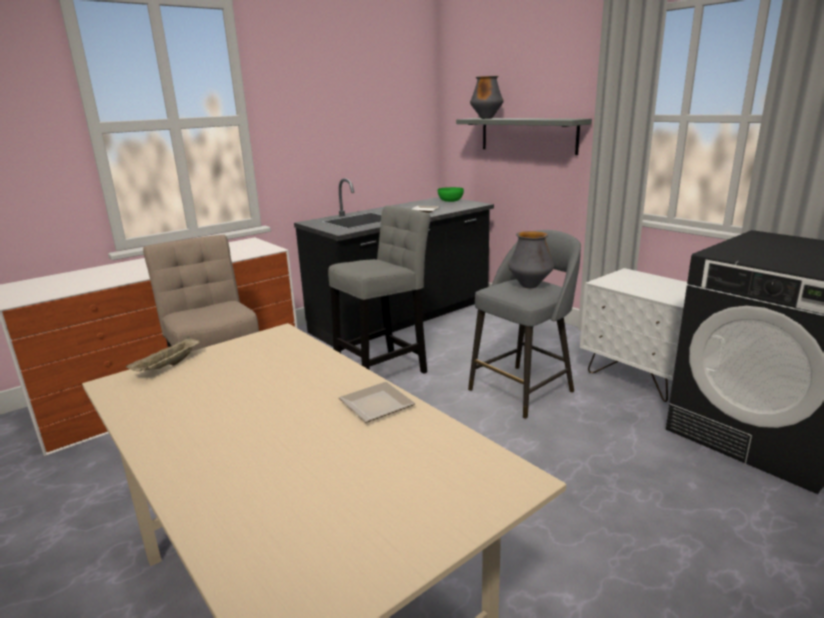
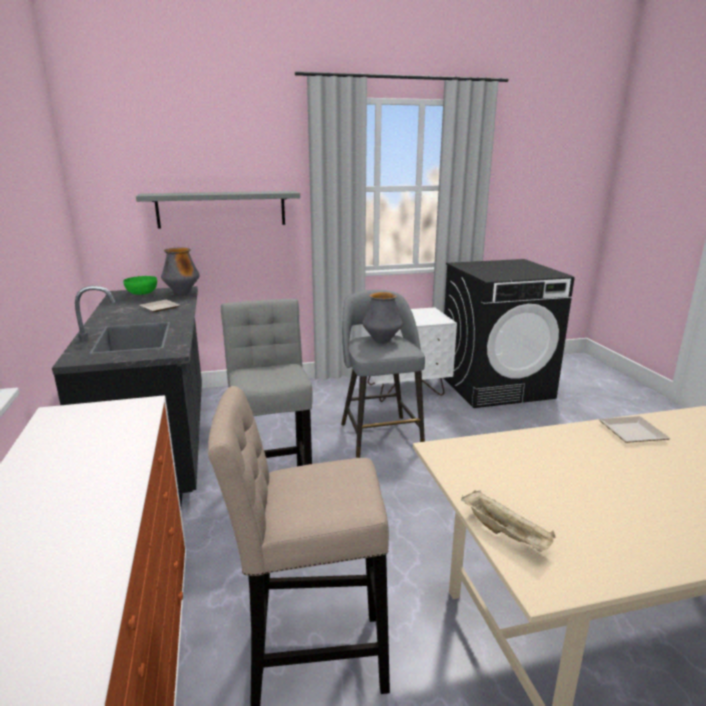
camera: 65 degrees left, 0 degrees up
vase [470,76,504,119] -> vase moved to [161,248,200,295]

